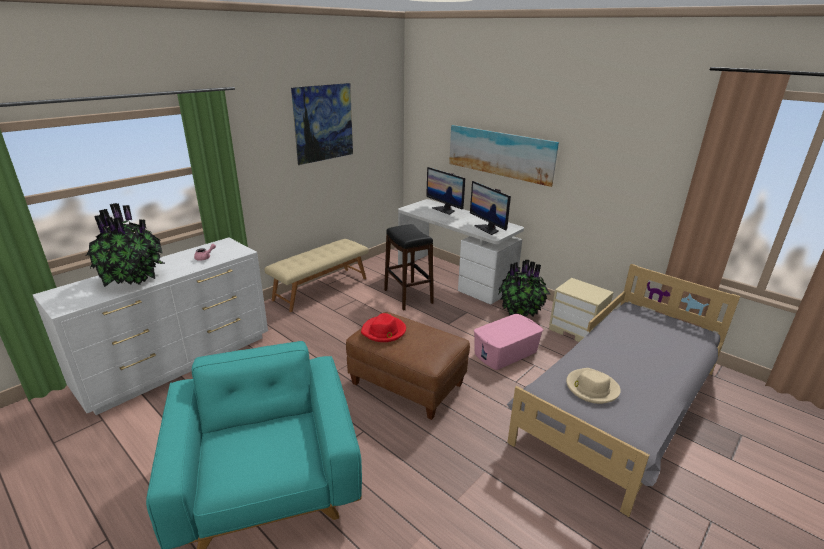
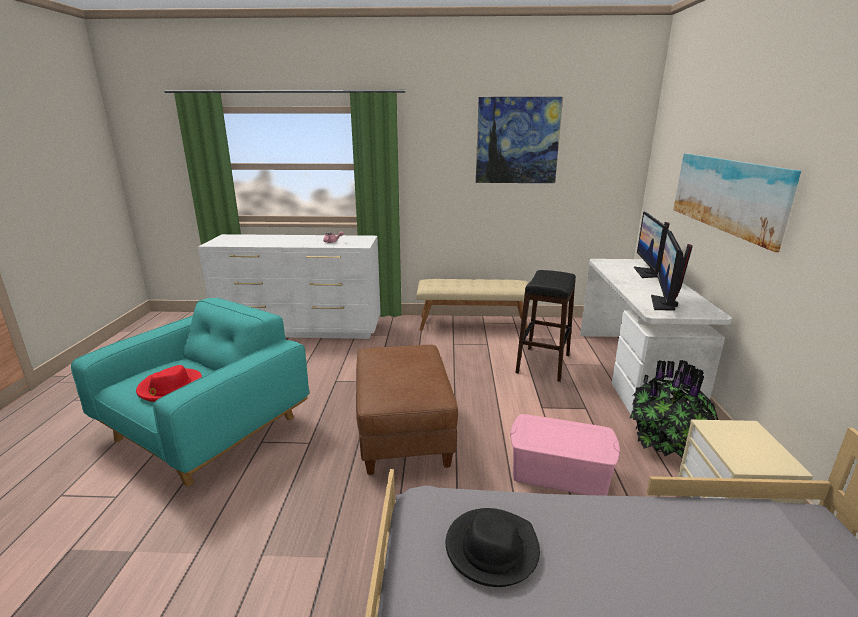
camera: 50 degrees right, 5 degrees down
potted plant [86,203,165,287] -> none
red hat [361,313,406,342] -> red hat moved to [136,365,202,402]
beige hat [566,368,621,404] -> black hat [446,508,540,587]

